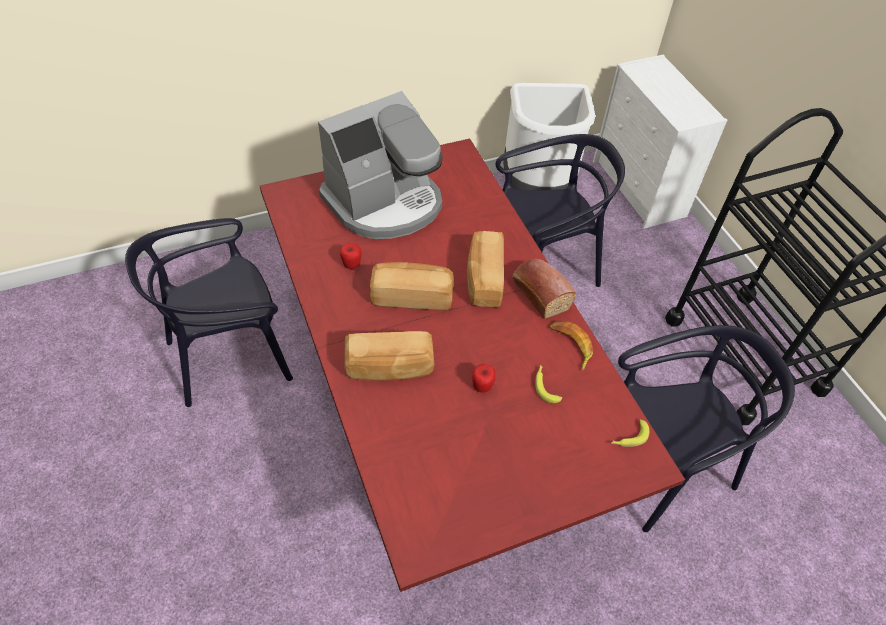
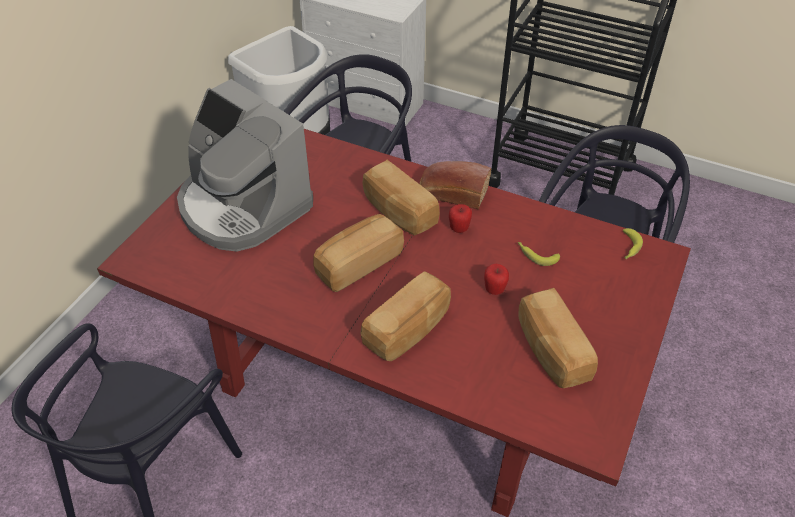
camera: 40 degrees left, 5 degrees down
coffee machine [318,91,443,239] -> coffee machine turned 120 degrees clockwise [177,79,313,252]
apple [340,243,362,269] -> apple moved to [449,204,472,233]
banana [550,321,593,370] -> none
none -> bread [519,288,598,388]

